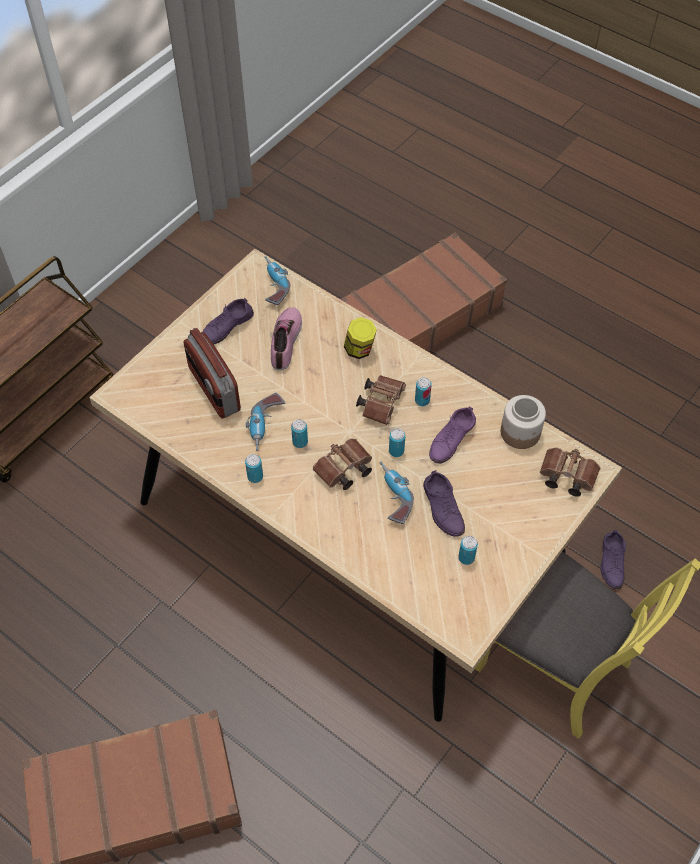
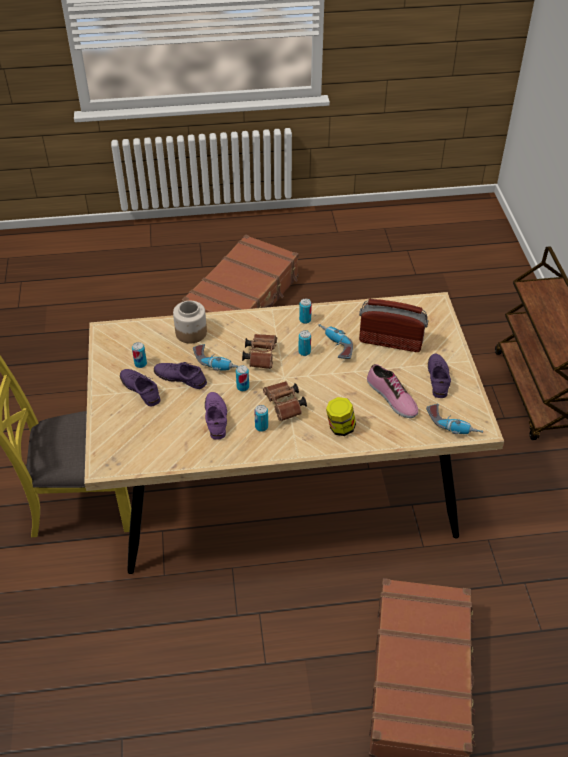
camera: 135 degrees right, 10 degrees down
jar [501,395,546,449] -> jar moved to [173,301,207,344]
brown binoculars [540,448,600,497] -> none
purple shoe [600,530,626,589] -> purple shoe moved to [120,369,161,407]

